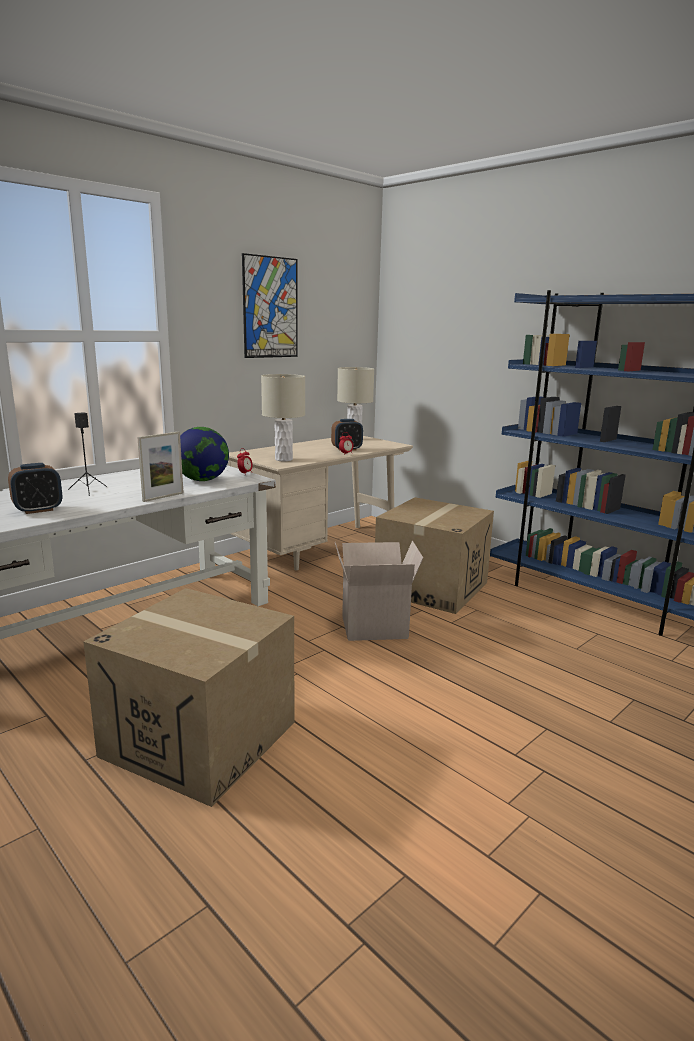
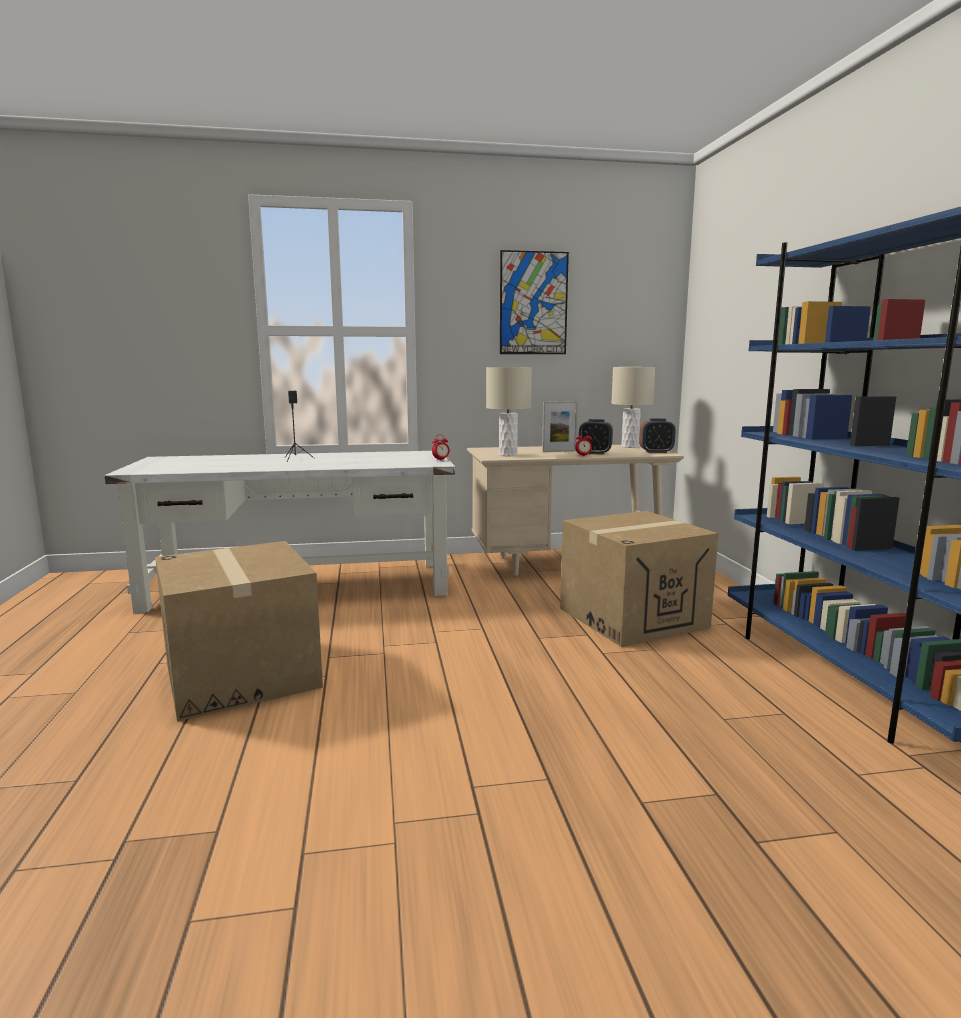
camera: 35 degrees right, 5 degrees down
alarm clock [8,463,62,514] -> alarm clock moved to [639,418,676,453]
picture frame [137,432,183,502] -> picture frame moved to [542,401,578,452]
globe [180,427,229,481] -> none
cardboard box [335,541,423,641] -> none

